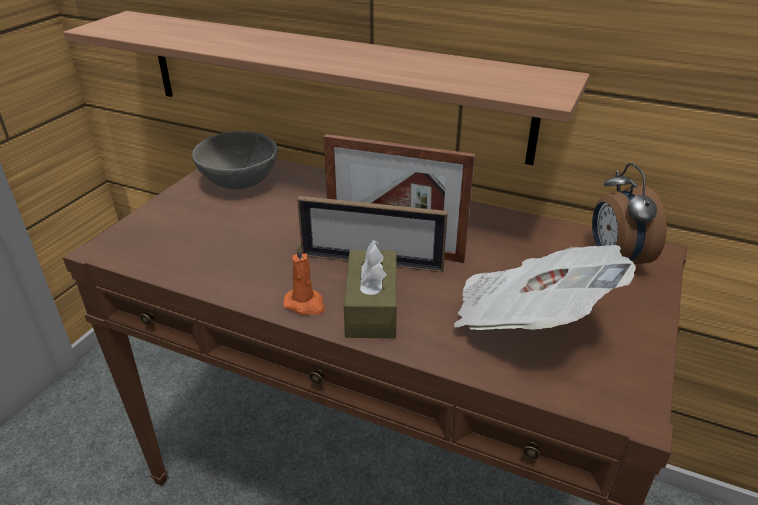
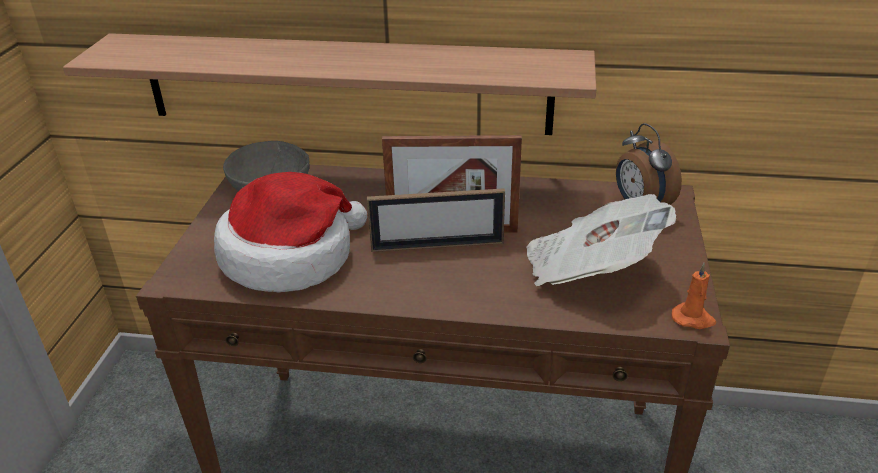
camera: 15 degrees left, 0 degrees up
orange candle [283,244,325,315] -> orange candle moved to [672,263,716,329]
brown tissue box [344,239,397,338] -> none
none -> hat [214,172,367,293]

